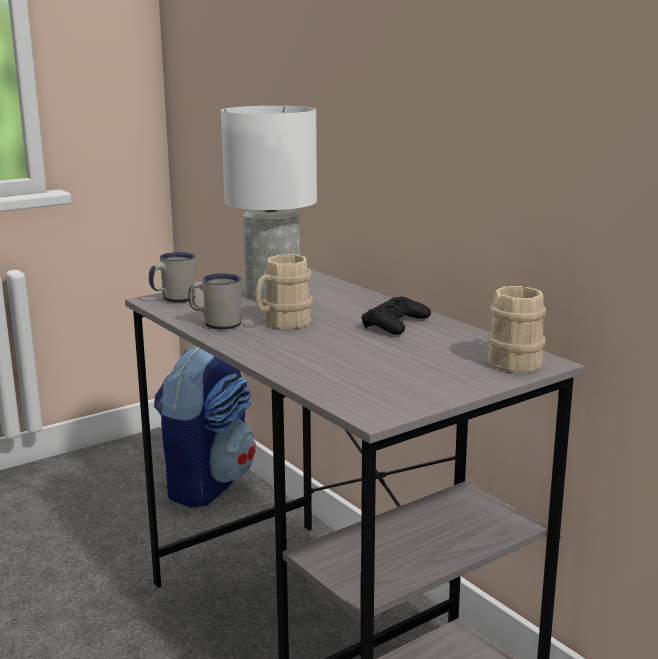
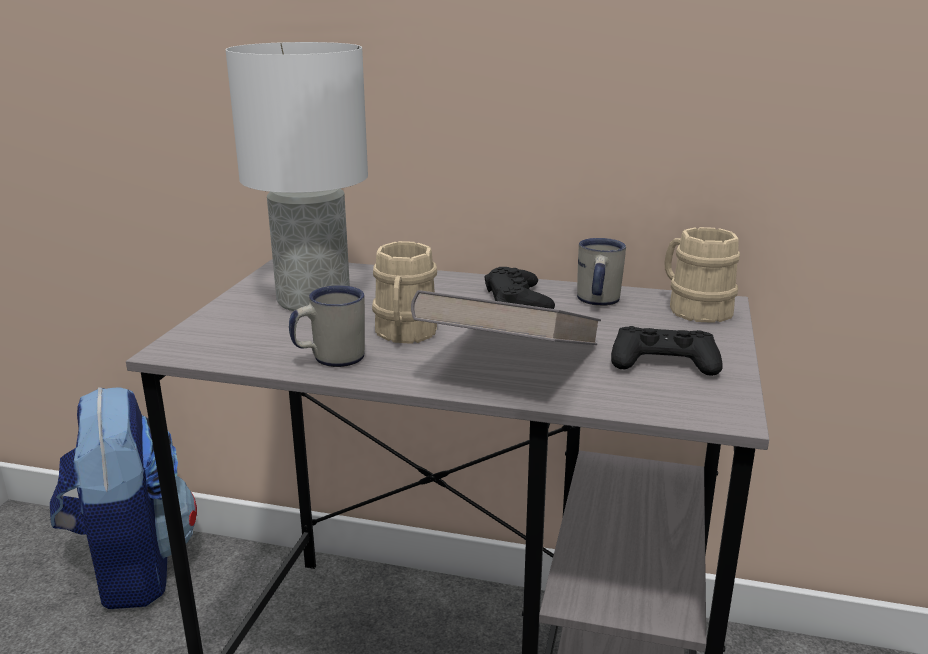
camera: 40 degrees left, 5 degrees up
white mug [149,252,196,302] -> white mug moved to [577,238,626,306]
none -> grey book [411,290,601,345]
none -> black game controller [611,326,723,376]

